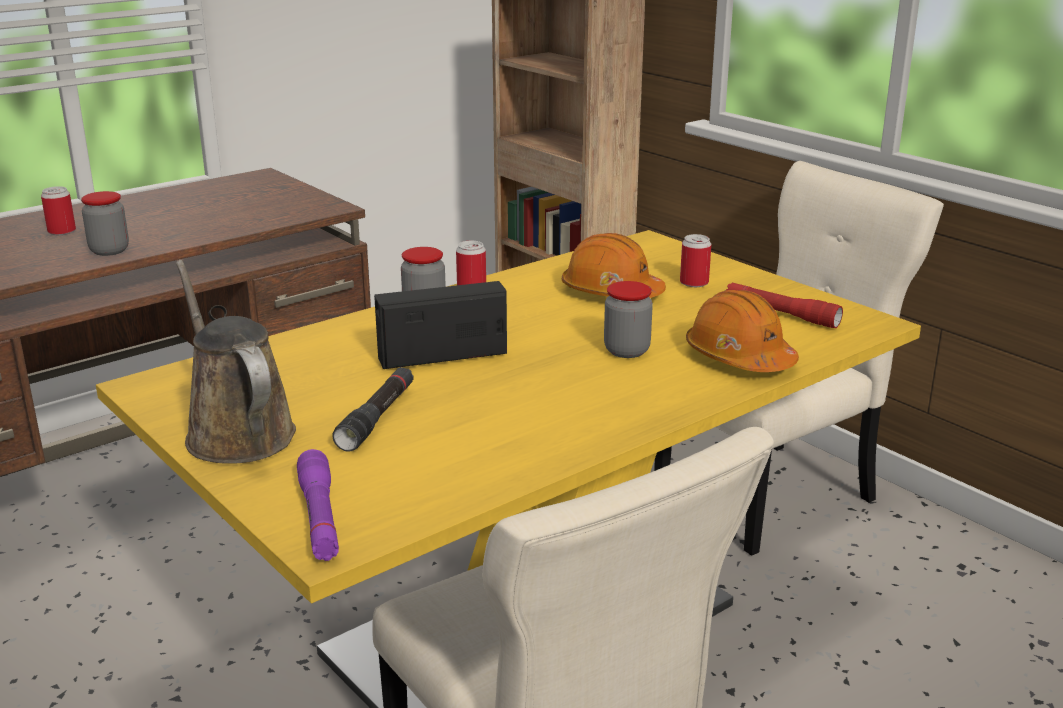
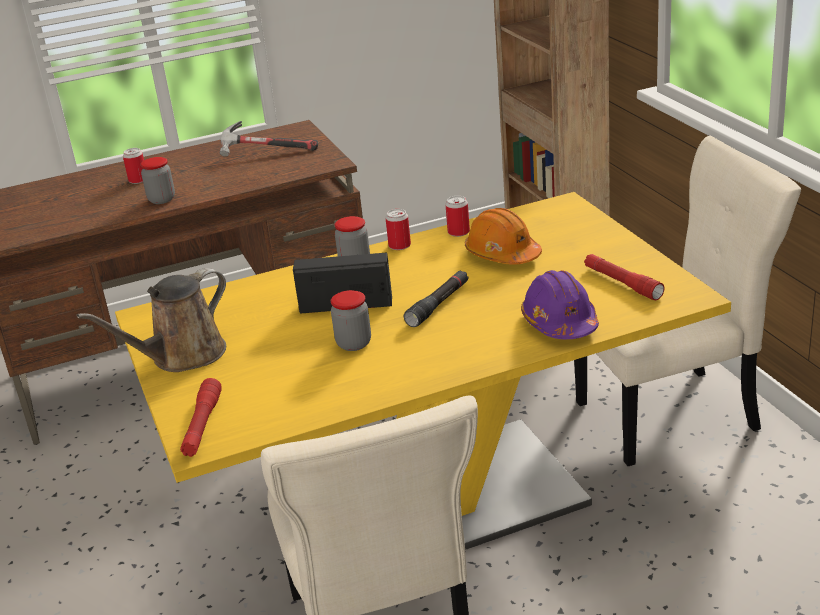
camera: 20 degrees right, 5 degrees up
brown watering can [176,260,296,464] -> brown watering can turned 120 degrees counterclockwise [77,268,226,372]
purple flashlight [297,449,339,561] -> red flashlight [180,378,222,457]
black flashlight [332,367,414,452] -> black flashlight moved to [404,270,468,327]
jar [604,281,653,358] -> jar moved to [331,290,371,351]
can [680,234,711,287] -> can moved to [445,196,470,237]
orange hard hat [686,290,799,372] -> purple hard hat [521,270,599,339]
none -> hammer [220,121,318,157]

